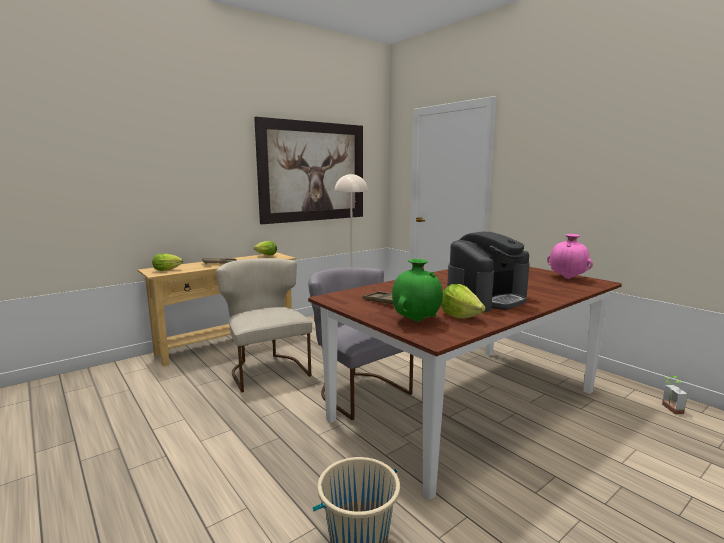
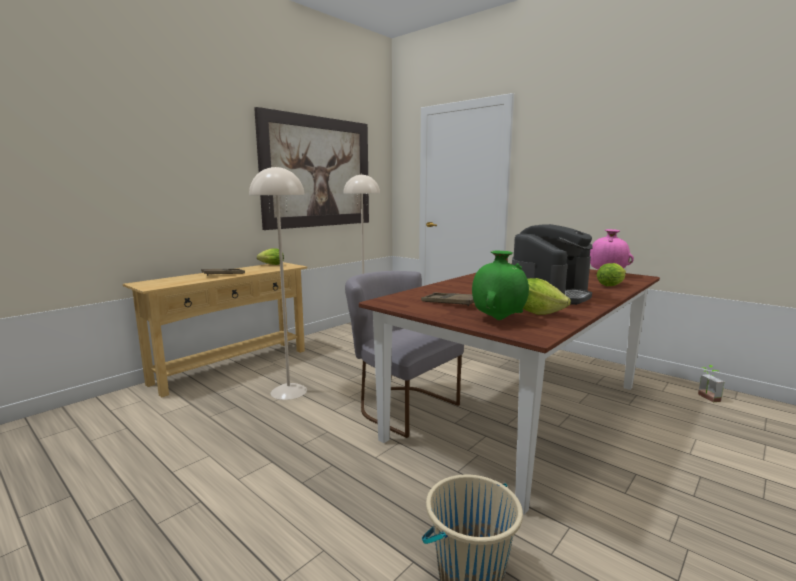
camera: 10 degrees left, 0 degrees up
lettuce [152,253,183,271] -> lettuce moved to [596,263,626,286]
beige chair [216,258,312,392] -> beige floor lamp [249,166,307,400]

